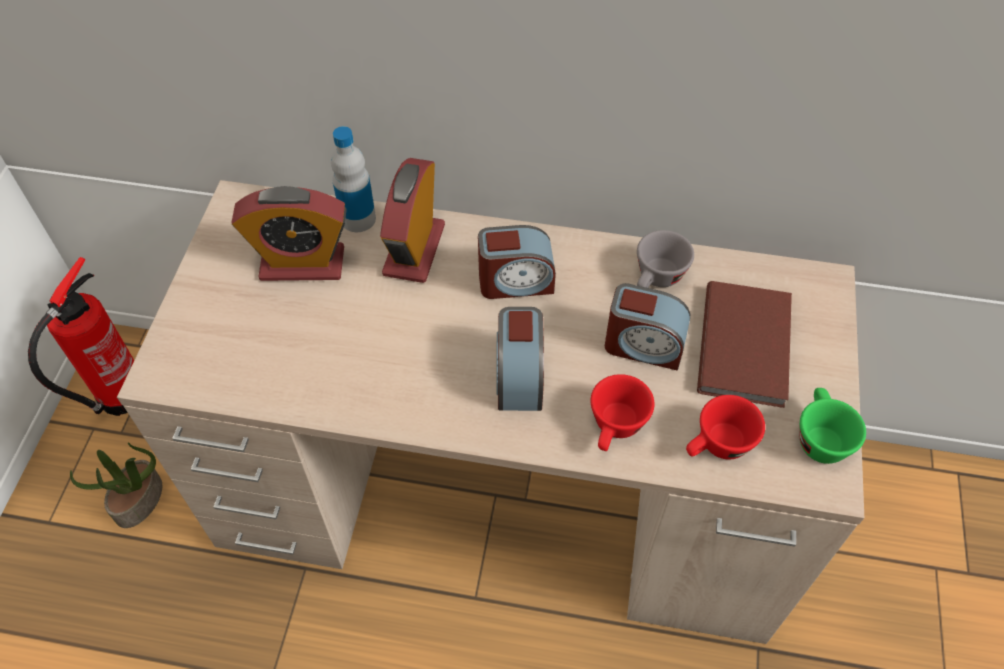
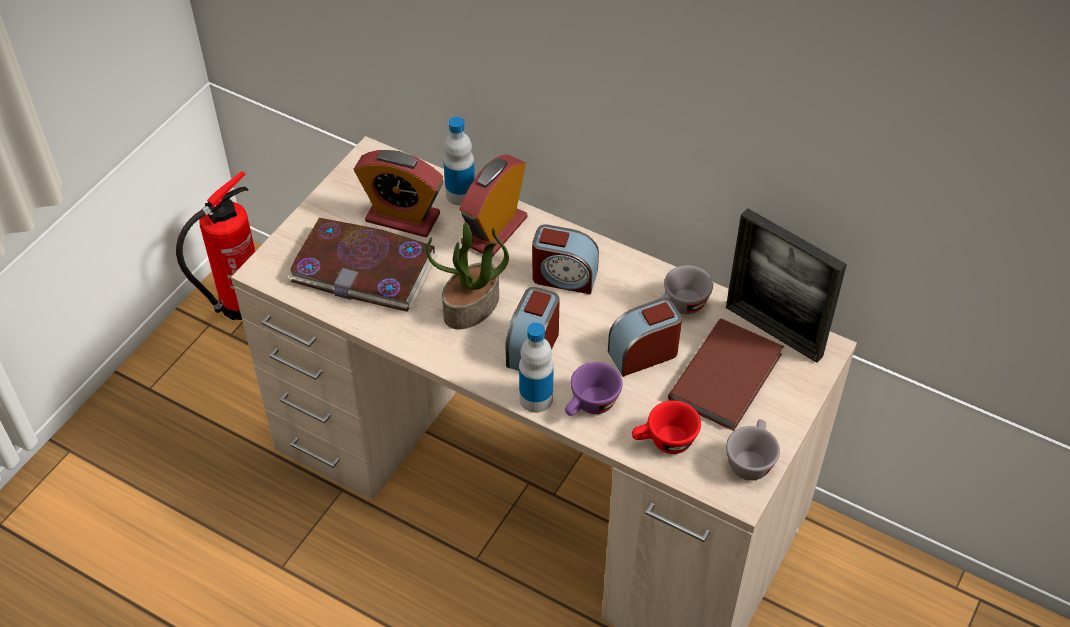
camera: 20 degrees right, 5 degrees down
potted plant [70,442,162,528] -> potted plant moved to [426,223,509,329]
red cup [591,374,654,451] -> purple cup [565,362,623,416]
alarm clock [605,283,690,370] -> alarm clock turned 120 degrees clockwise [608,298,682,377]
green cup [800,388,866,464] -> grey cup [726,420,780,481]
none -> book [287,218,437,312]
none -> bottle [519,322,554,413]
none -> picture frame [726,208,847,363]

